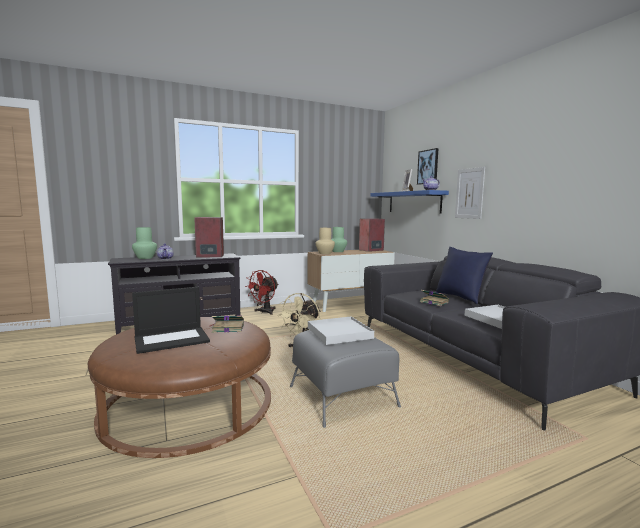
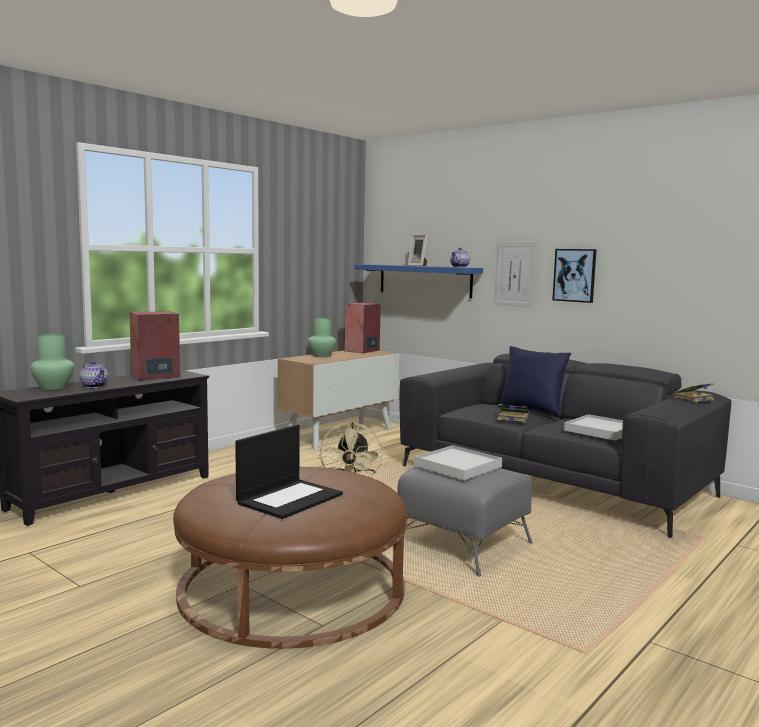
camera: 25 degrees left, 0 degrees up
book [211,316,244,333] -> book moved to [673,383,714,403]
red fan [245,270,279,315] -> none
beige vase [316,228,335,254] -> none
picture [417,148,438,185] -> picture moved to [552,249,596,303]

